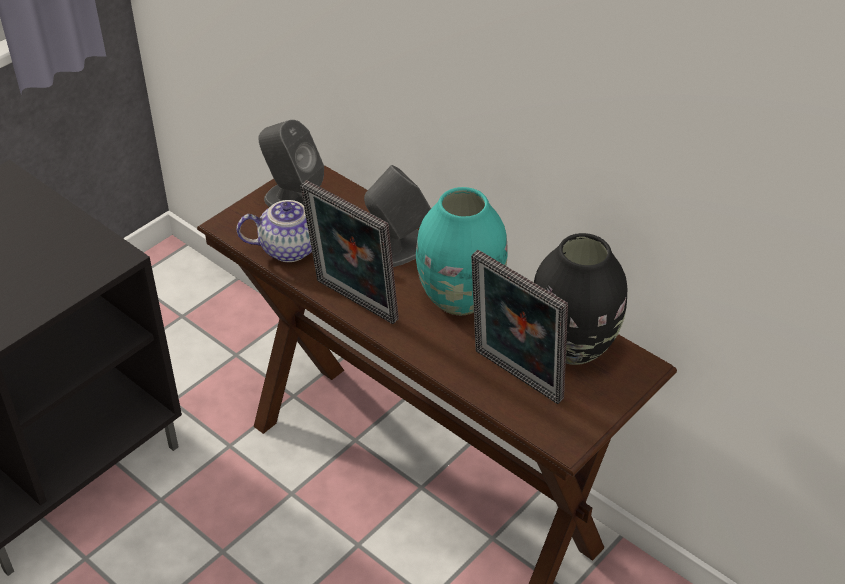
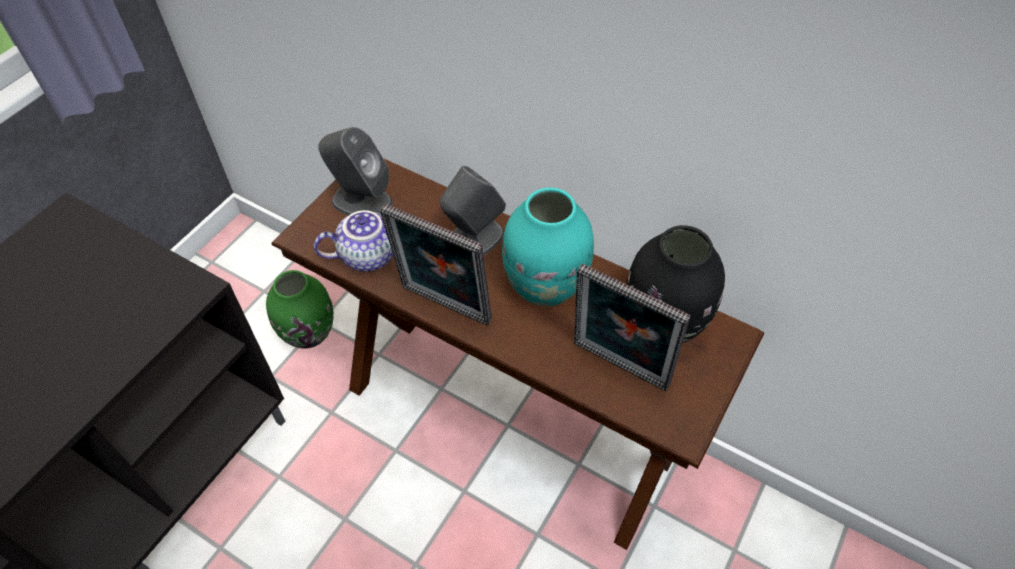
camera: 10 degrees left, 10 degrees up
none -> green vase [266,270,334,349]

